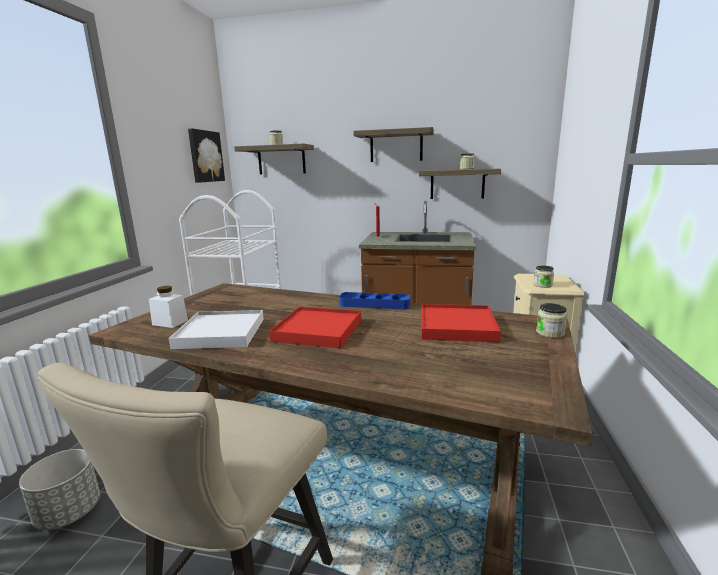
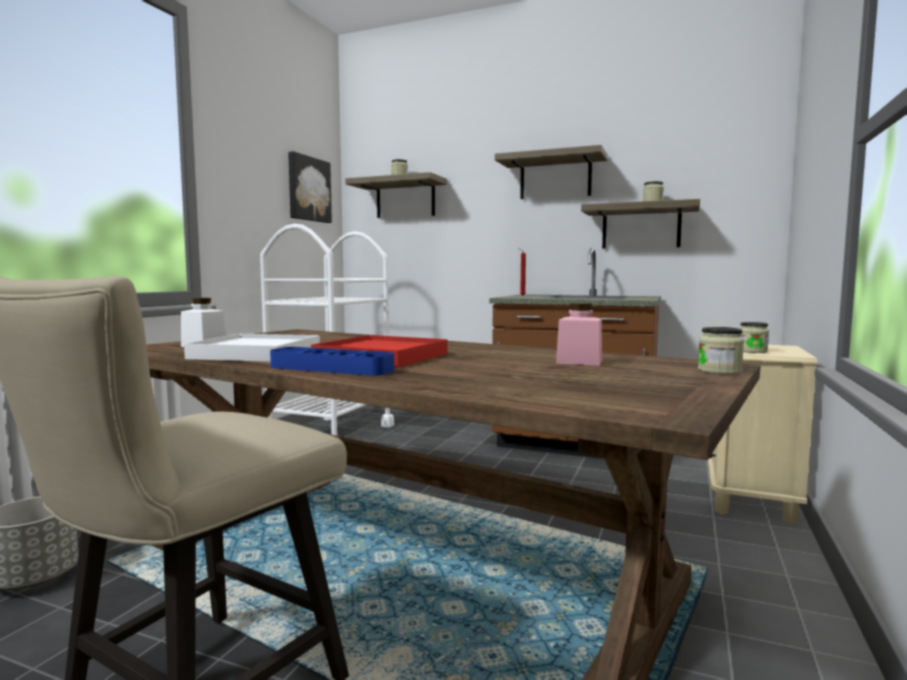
camera: 10 degrees right, 10 degrees down
blue tray [339,292,410,309] -> blue tray moved to [270,347,394,376]
red tray [421,304,501,342] -> pink jar [556,303,602,366]

